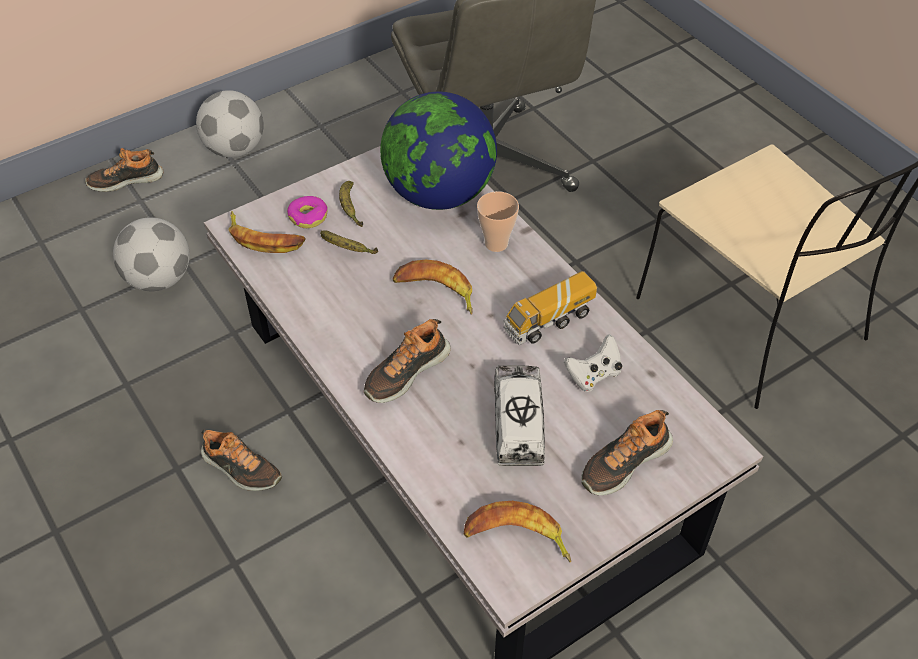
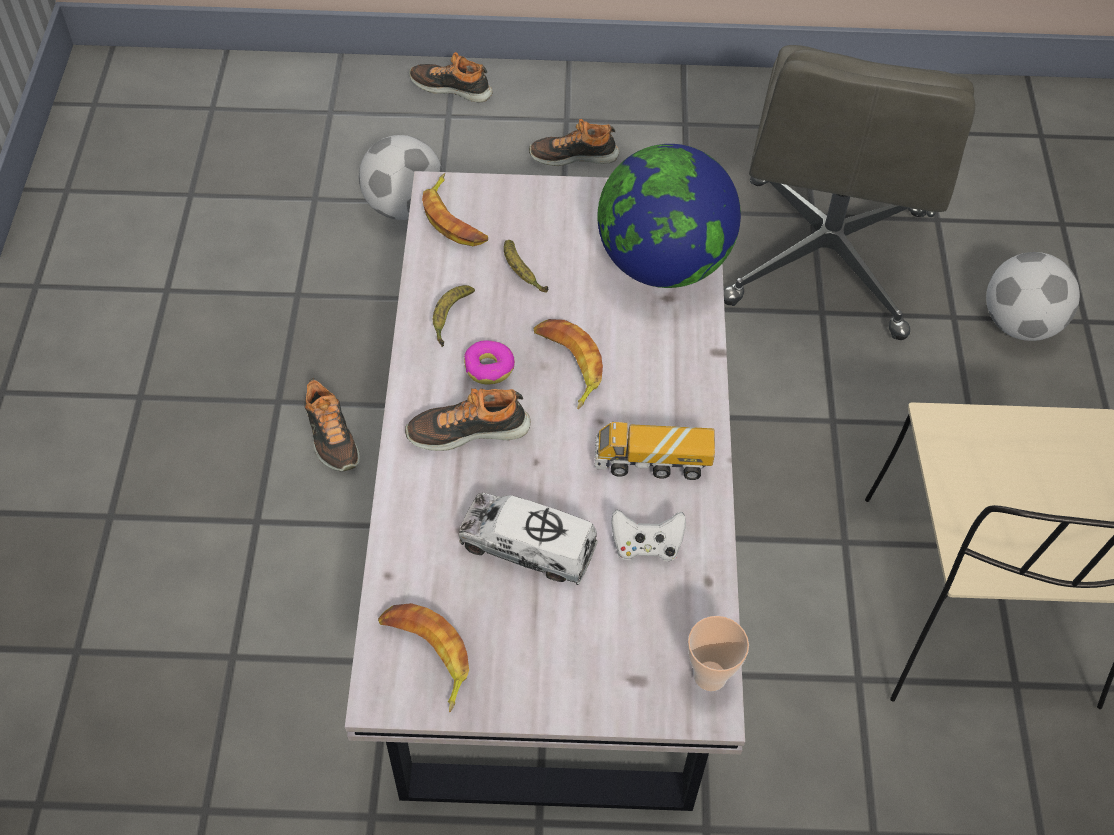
camera: 35 degrees right, 5 degrees up
football [196,90,264,158] -> football moved to [986,252,1080,341]
donut [287,196,328,228] -> donut moved to [464,340,515,384]
banana [339,181,363,227] -> banana moved to [433,285,475,347]
cup [477,191,519,252] -> cup moved to [688,616,749,691]
toy truck [494,365,545,466] -> toy truck turned 105 degrees counterclockwise [459,493,598,585]
shoe [581,410,673,495] -> shoe moved to [529,119,619,166]

